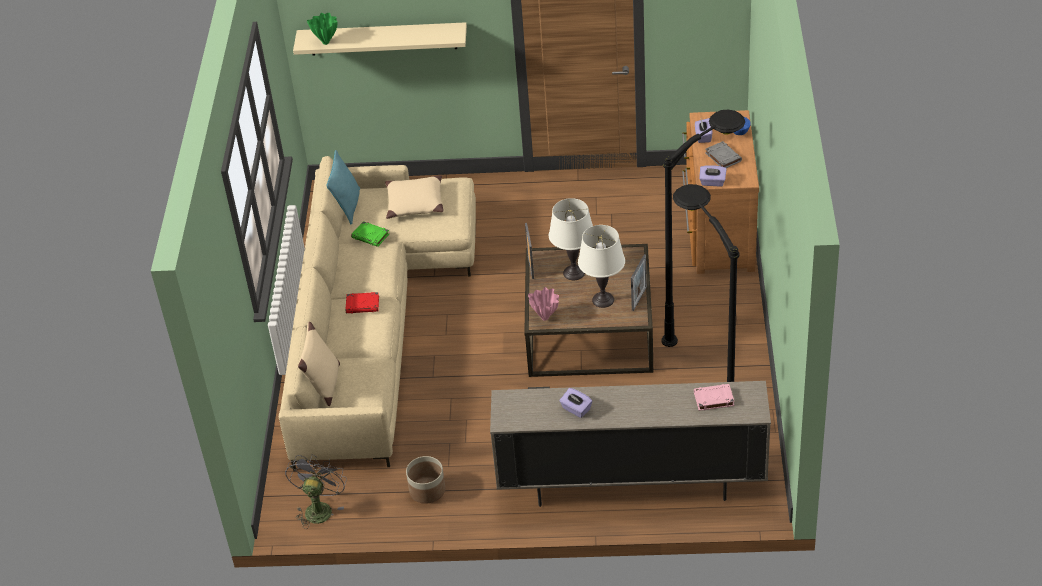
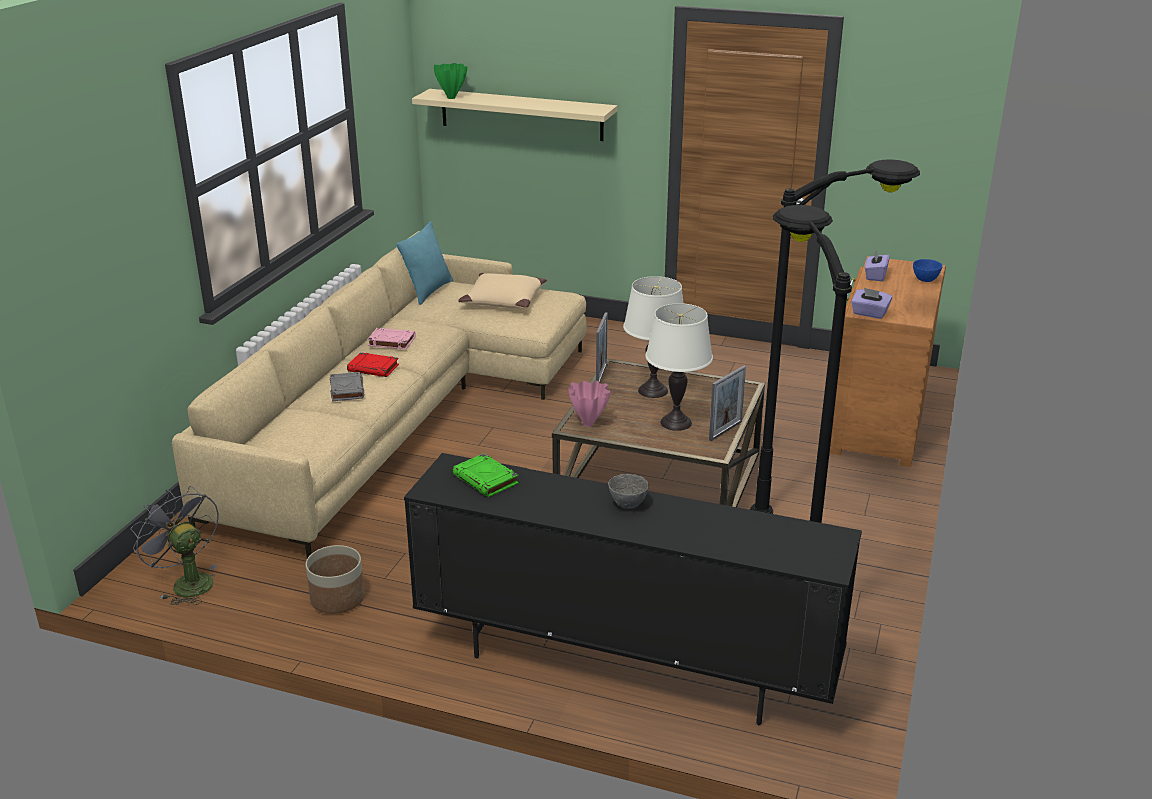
camera: 15 degrees right, 15 degrees down
grey fan [285,455,347,529] -> grey fan turned 75 degrees counterclockwise [130,486,219,605]
beige pillow [298,322,340,406] -> none
green book [351,221,389,247] -> green book moved to [452,453,519,497]
beige tv stand [490,381,771,507] -> black tv stand [404,453,862,725]
purple tissue box [560,388,592,418] -> none
pink book [694,384,735,411] -> pink book moved to [367,328,415,349]
grey book [705,141,742,168] -> grey book moved to [330,372,364,401]
none -> grey bowl [608,474,649,509]

